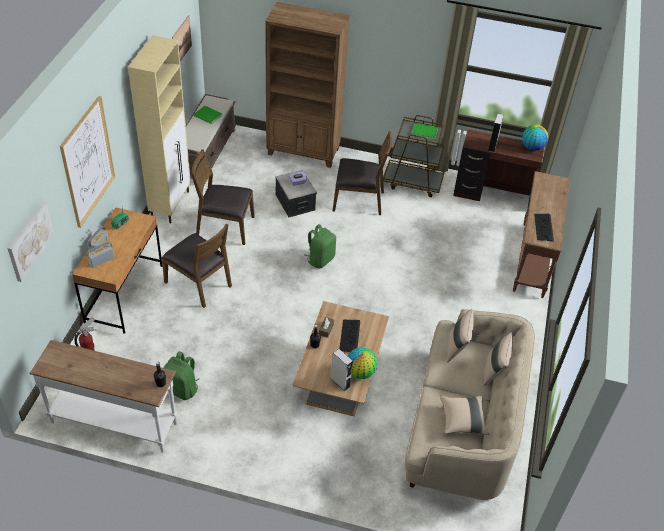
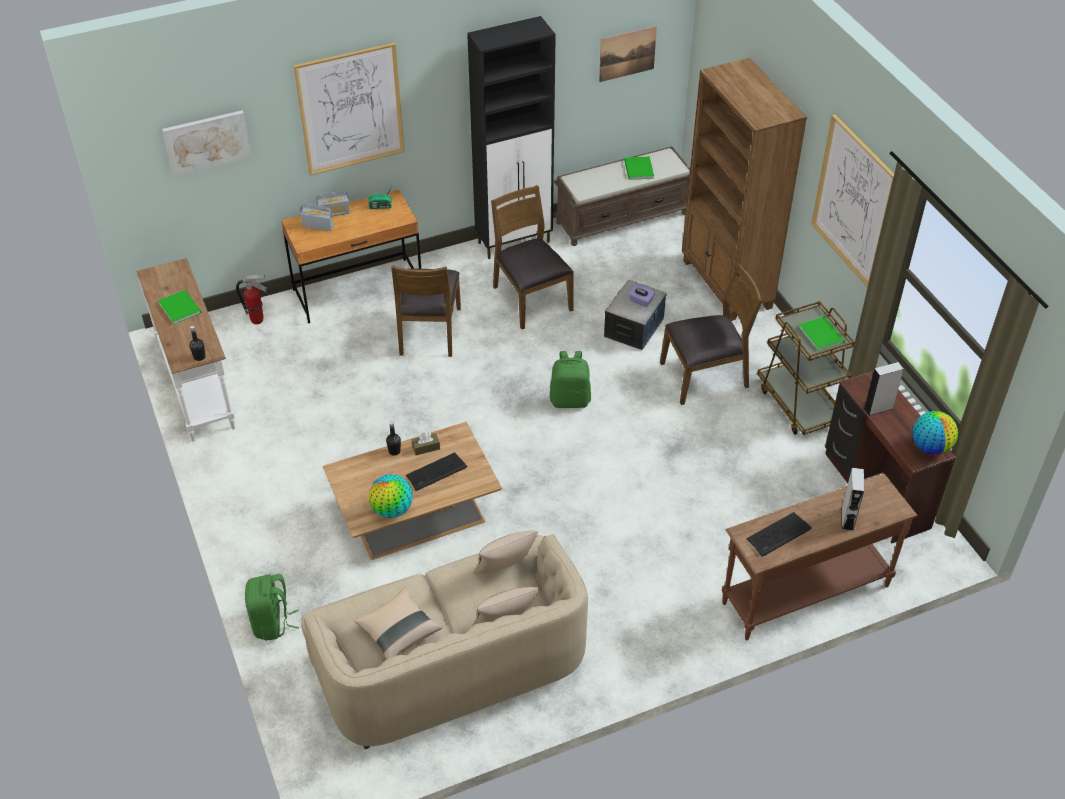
camera: 55 degrees right, 0 degrees up
beige cabinet [128,35,191,223] -> black cabinet [467,16,556,259]
green backpack [163,351,199,400] -> green backpack moved to [245,574,299,641]
grey speaker [331,349,353,391] -> grey speaker moved to [842,468,864,531]
brown chair [333,131,392,215] -> brown chair turned 75 degrees counterclockwise [660,265,763,405]
none -> green book [158,290,201,324]
none -> picture [811,114,894,288]

